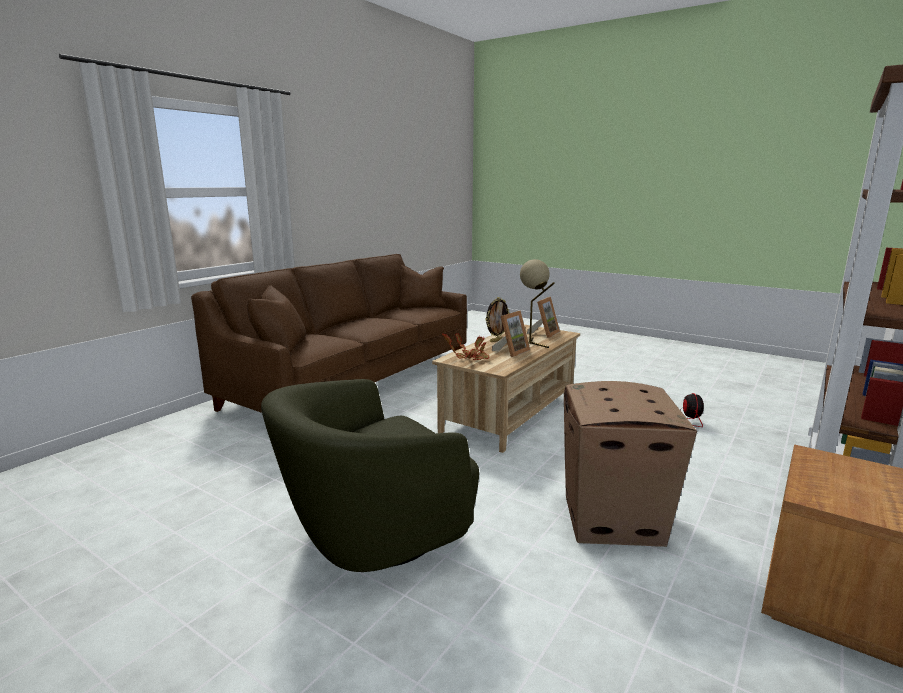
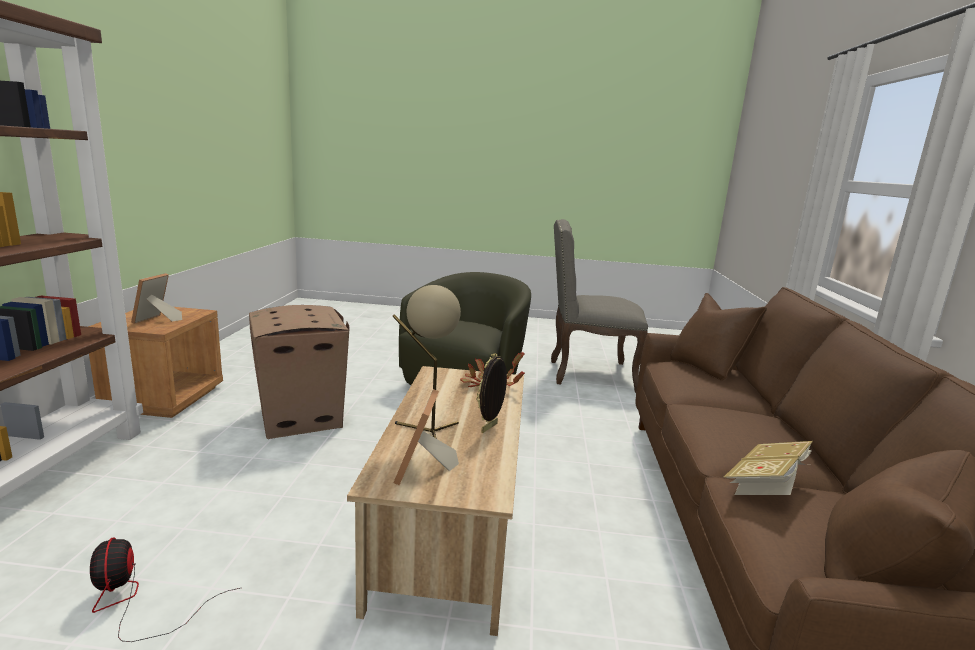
camera: 150 degrees right, 0 degrees up
picture frame [492,310,530,357] -> picture frame moved to [131,273,182,324]
none -> grey chair [551,219,648,393]
none -> book [724,441,813,495]

